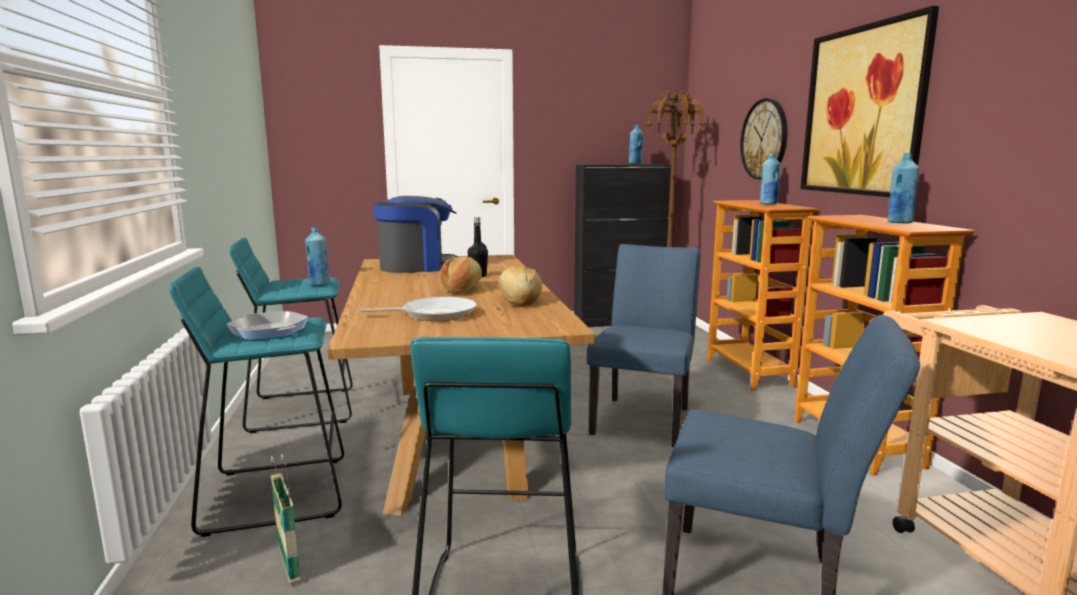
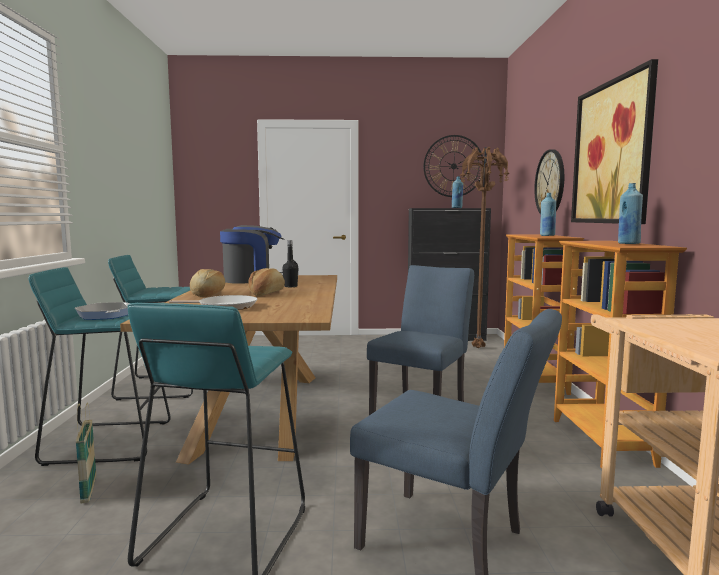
camera: 10 degrees right, 5 degrees down
blue bottle [305,227,330,286] -> none
bread [498,266,542,306] -> bread moved to [190,269,225,297]
none -> wall clock [423,135,483,197]

